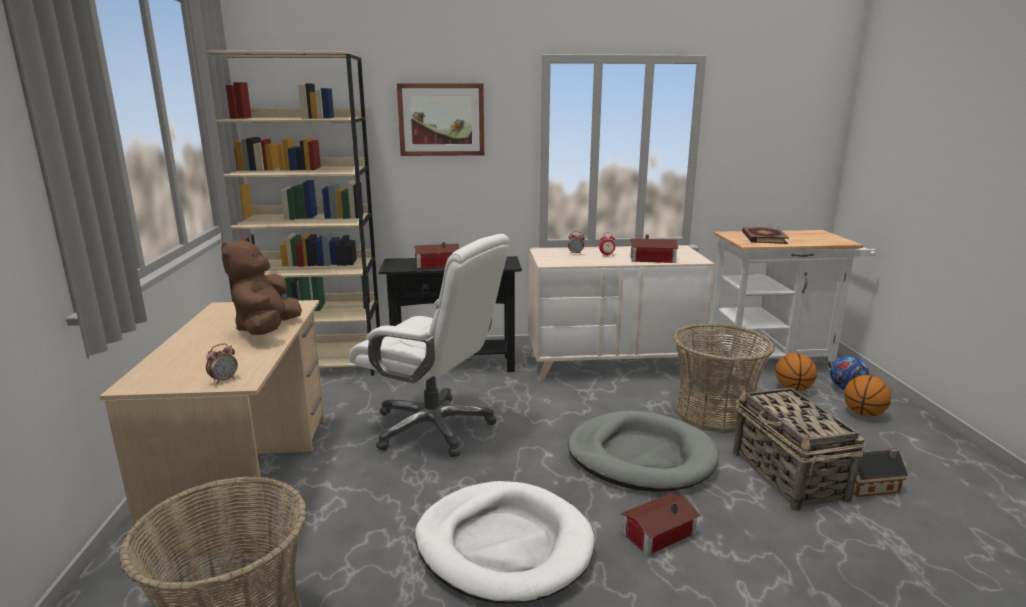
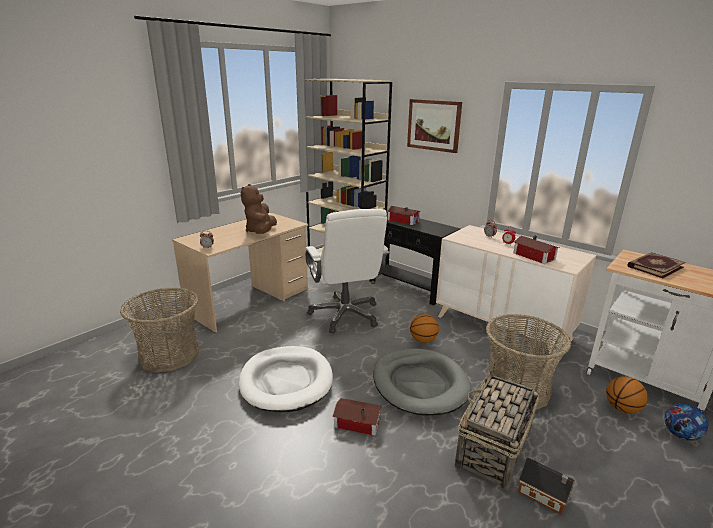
camera: 45 degrees right, 5 degrees up
brown plush toy [221,238,302,335] -> brown plush toy turned 45 degrees counterclockwise [241,184,277,234]
basketball [844,375,891,417] -> basketball moved to [410,314,439,343]

